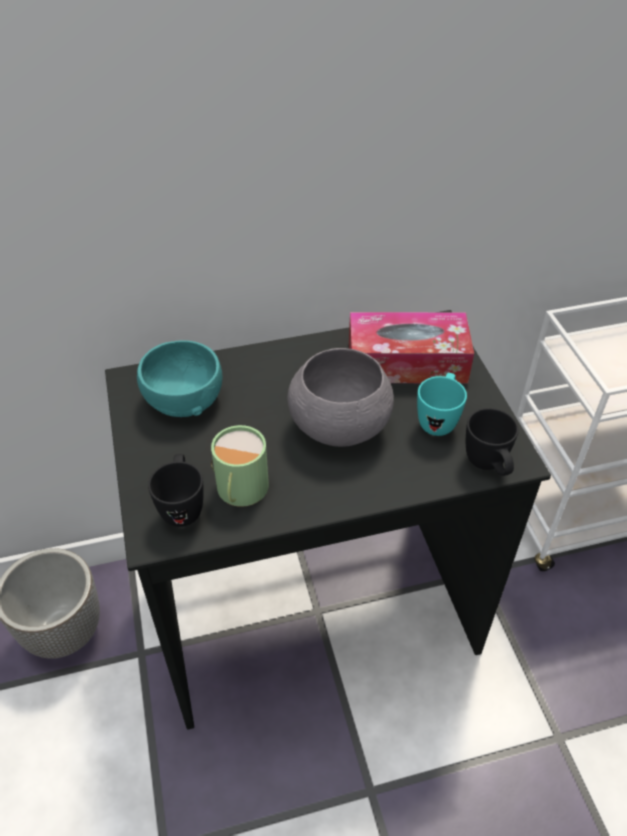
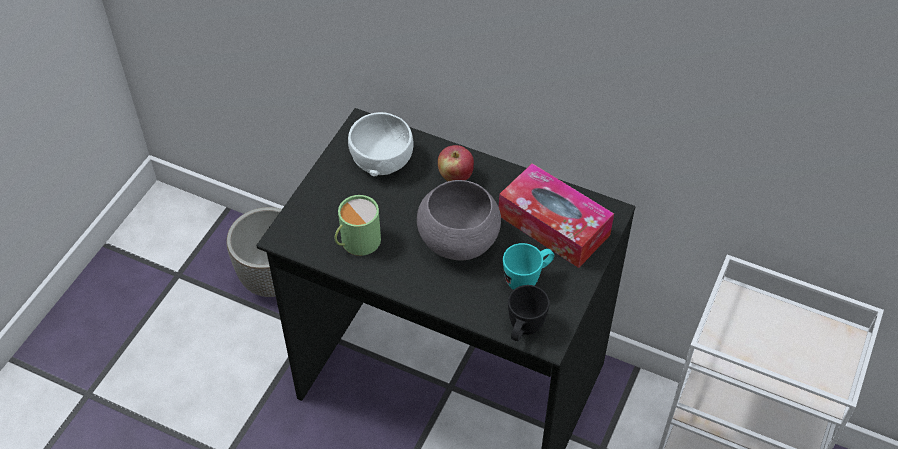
camera: 40 degrees right, 5 degrees up
turquoise bowl [137,340,222,417] -> white bowl [348,112,414,176]
black mug [148,454,204,527] -> none
none -> apple [438,145,474,181]

